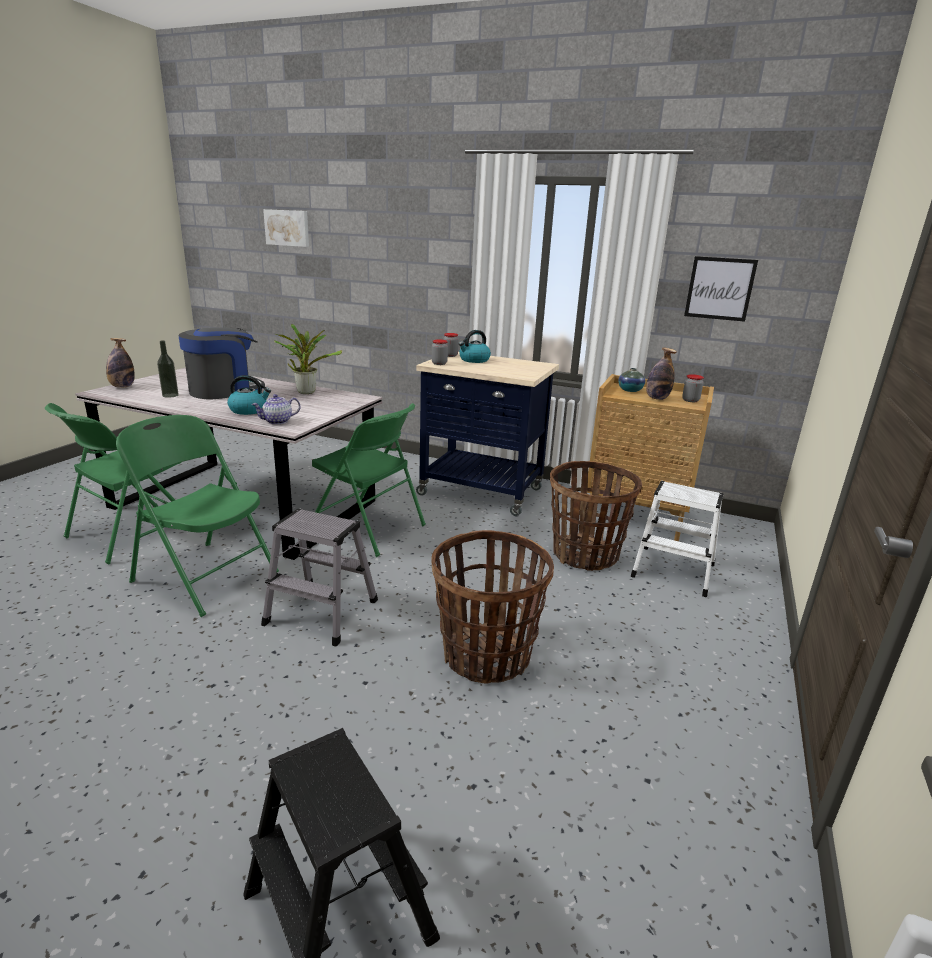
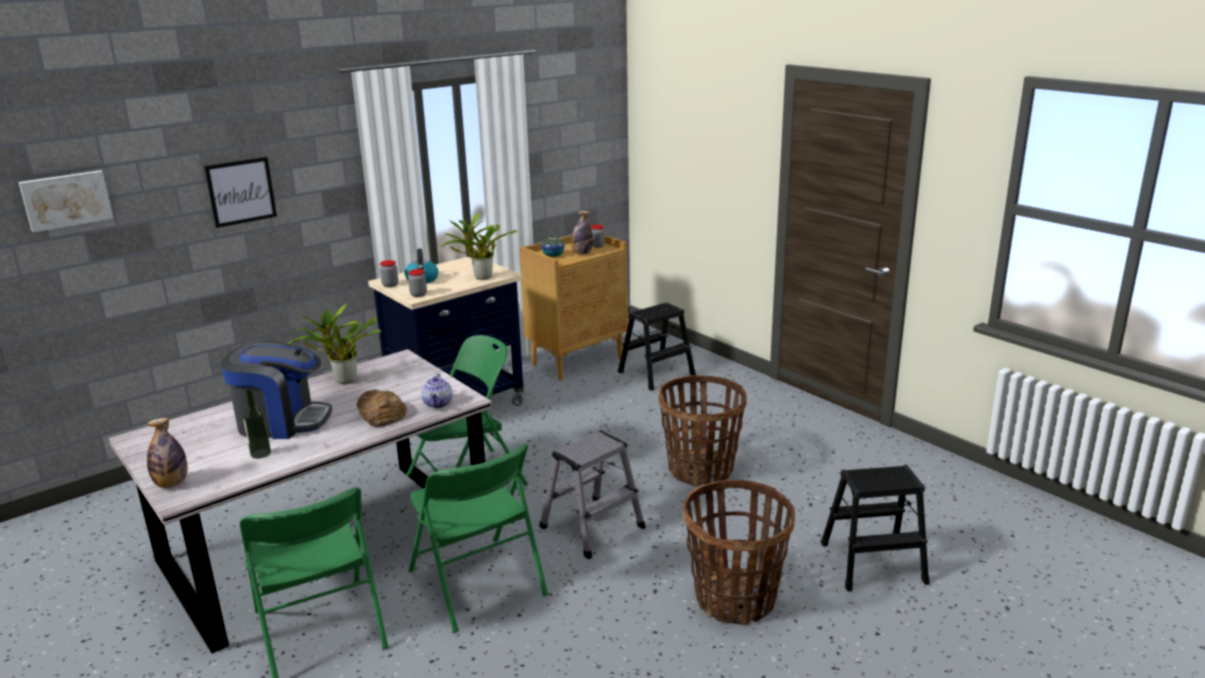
camera: 60 degrees left, 0 degrees up
green chair [116,415,279,617] -> green chair turned 90 degrees counterclockwise [409,444,548,633]
coffee machine [179,327,265,399] -> coffee machine turned 105 degrees clockwise [221,341,332,439]
kettle [227,375,271,415] -> bread [357,389,407,427]
basket [550,461,642,571] -> basket moved to [682,480,795,625]
white step ladder [631,480,724,597] -> black step ladder [618,302,696,391]
picture [684,256,758,322] -> picture moved to [204,157,277,228]
none -> potted plant [441,212,517,280]

